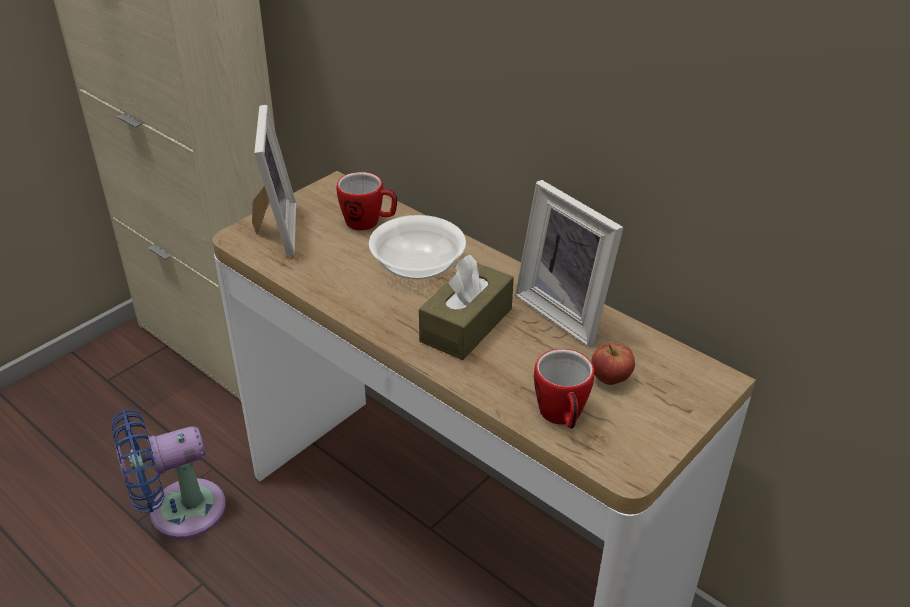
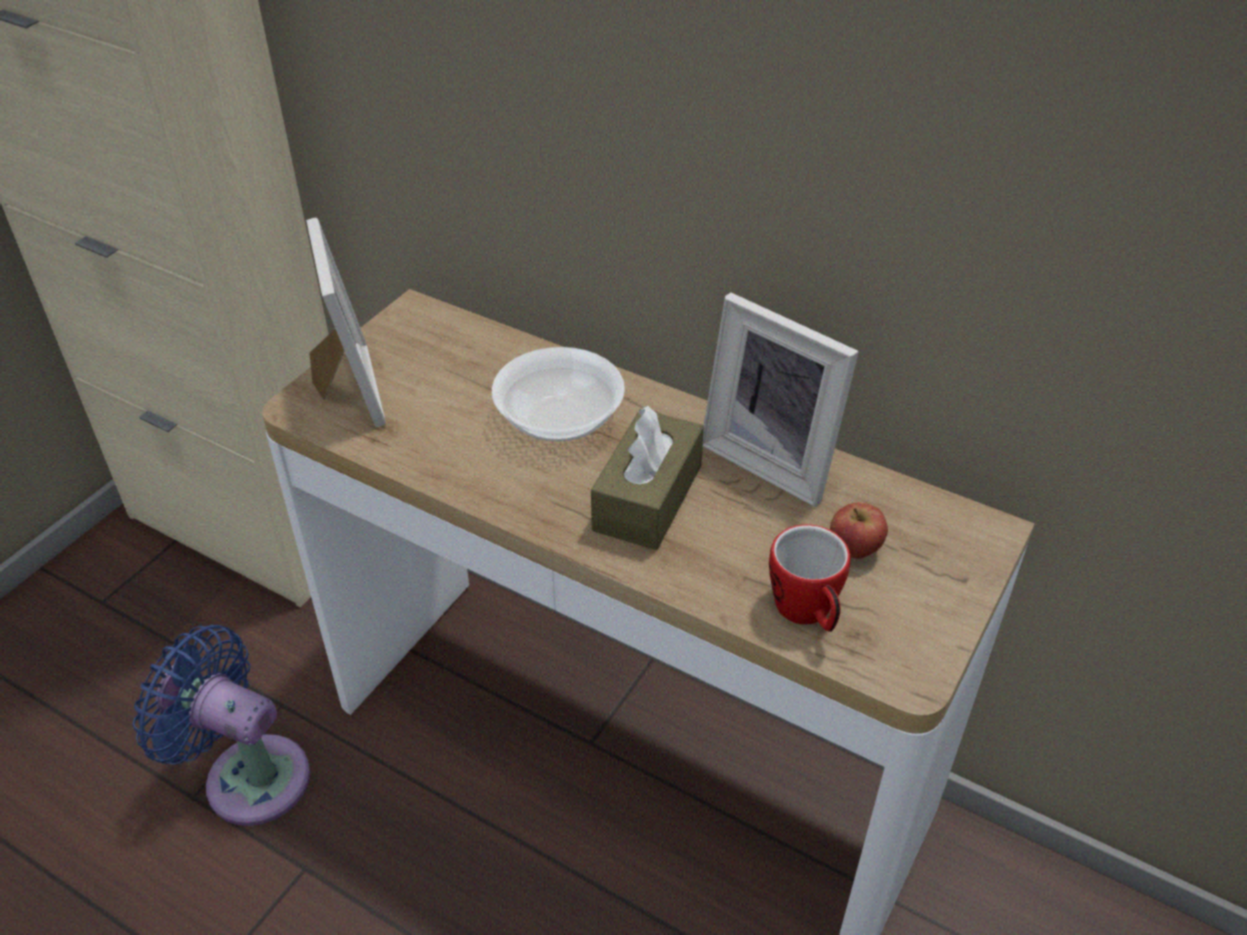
camera: 10 degrees left, 5 degrees up
blue fan [111,409,226,539] -> blue fan turned 60 degrees clockwise [133,625,310,826]
mug [337,172,397,231] -> none

